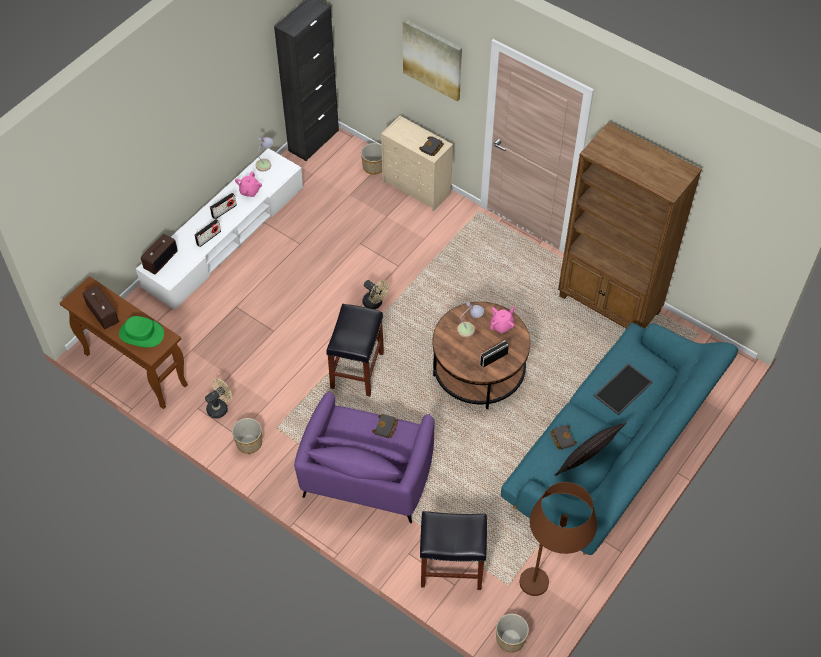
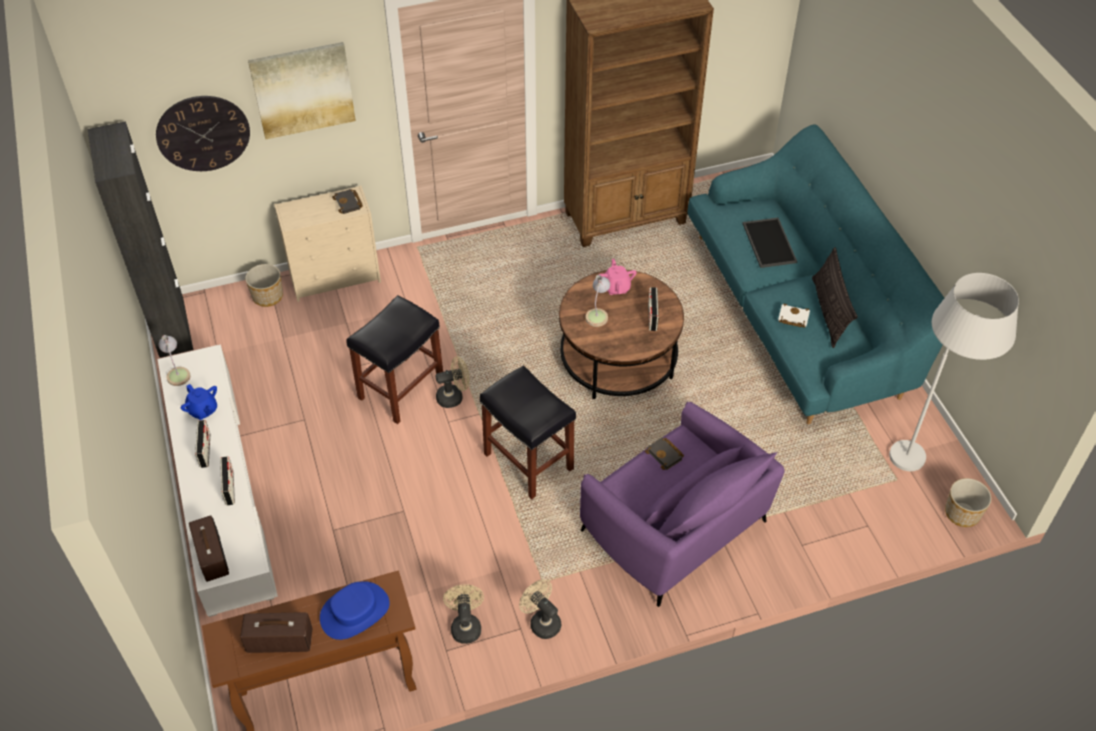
camera: 55 degrees left, 5 degrees down
green hat [119,316,164,347] -> blue hat [320,581,390,640]
planter [232,418,262,454] -> beige fan [519,579,561,639]
pink teapot [235,172,262,197] -> blue teapot [181,384,217,420]
black stool [420,511,487,590] -> black stool moved to [346,295,443,424]
brown floor lamp [520,482,597,596] -> white floor lamp [889,273,1019,471]
black book [550,425,577,450] -> white book [778,304,810,328]
none -> wall clock [156,96,250,171]

